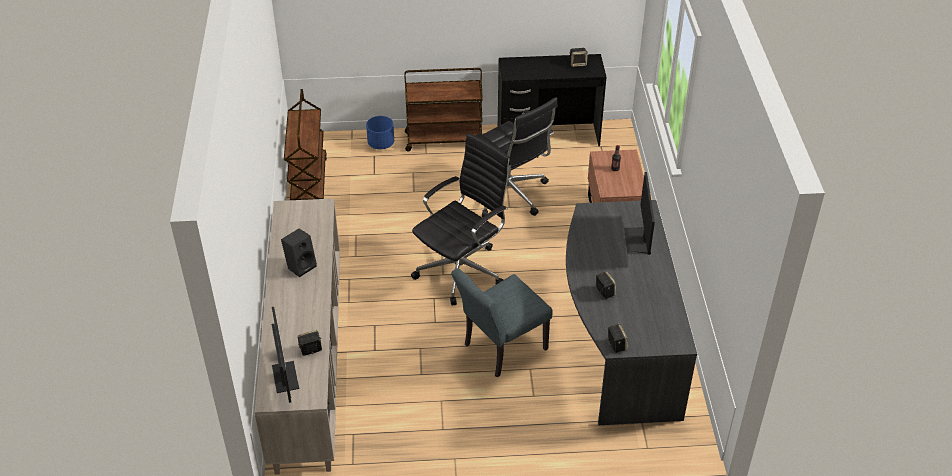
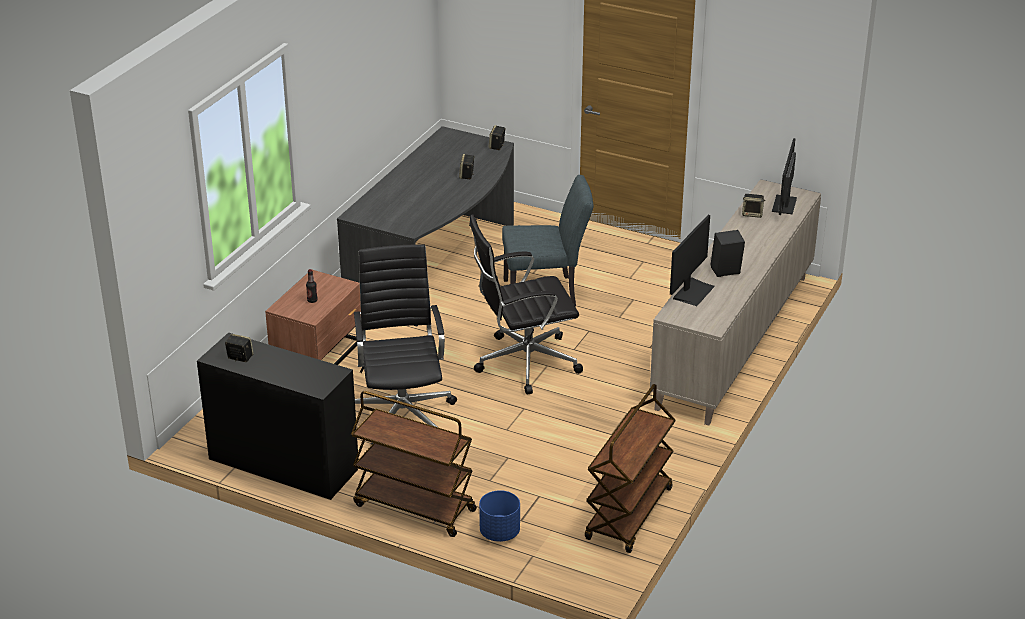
camera: 150 degrees left, 10 degrees down
monitor [624,172,655,255] -> monitor moved to [670,215,715,306]

